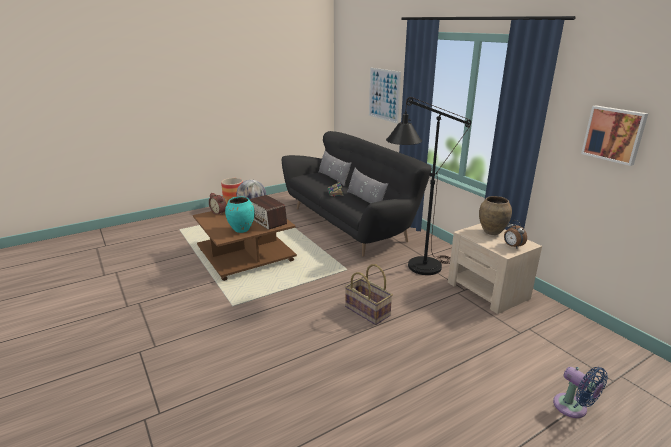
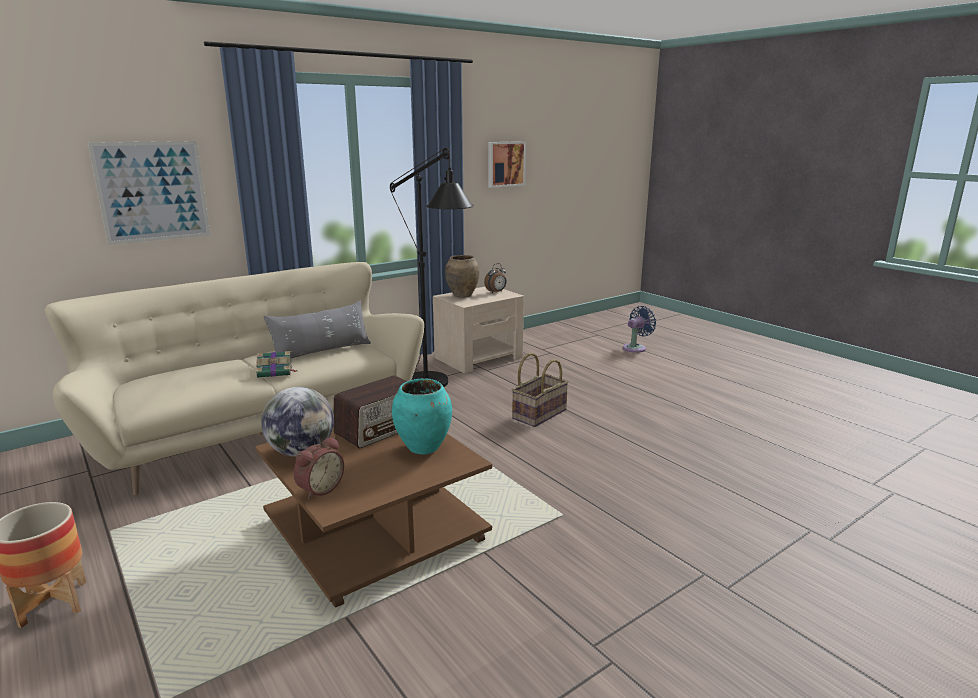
camera: 95 degrees left, 5 degrees down
black sofa [282,131,432,256] -> beige sofa [45,262,424,495]
grey pillow [318,150,351,186] -> none

